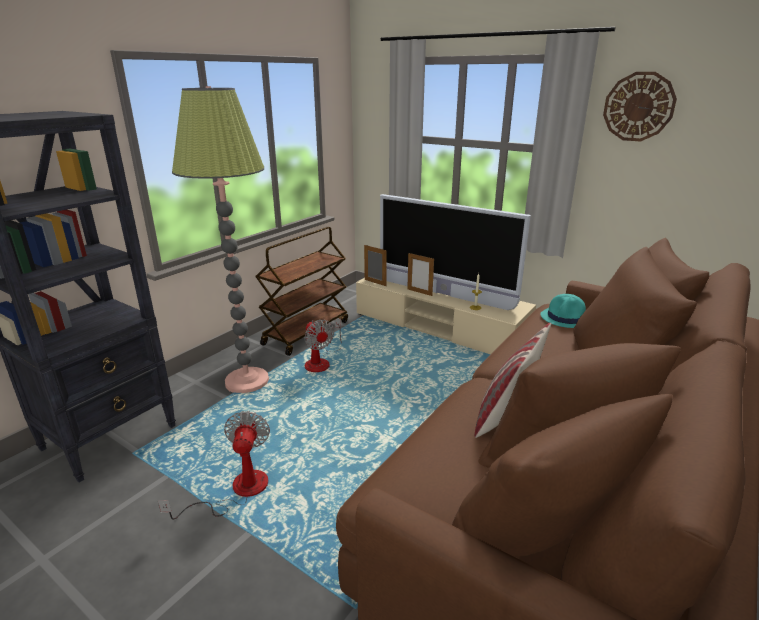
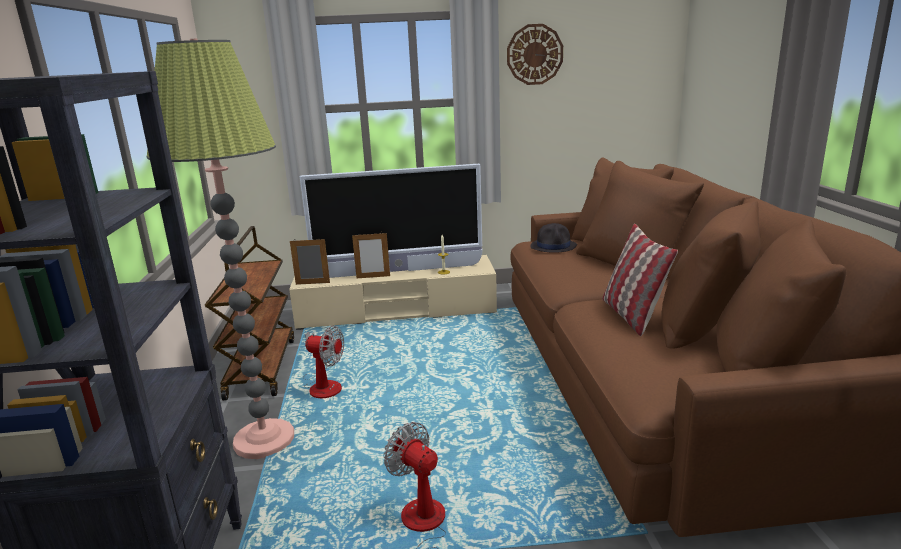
camera: 40 degrees left, 5 degrees down
turquoise hat [540,294,586,328] -> black hat [530,223,577,253]

